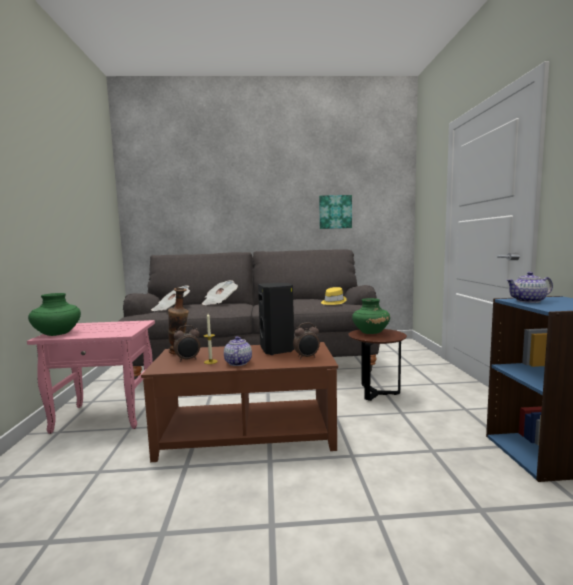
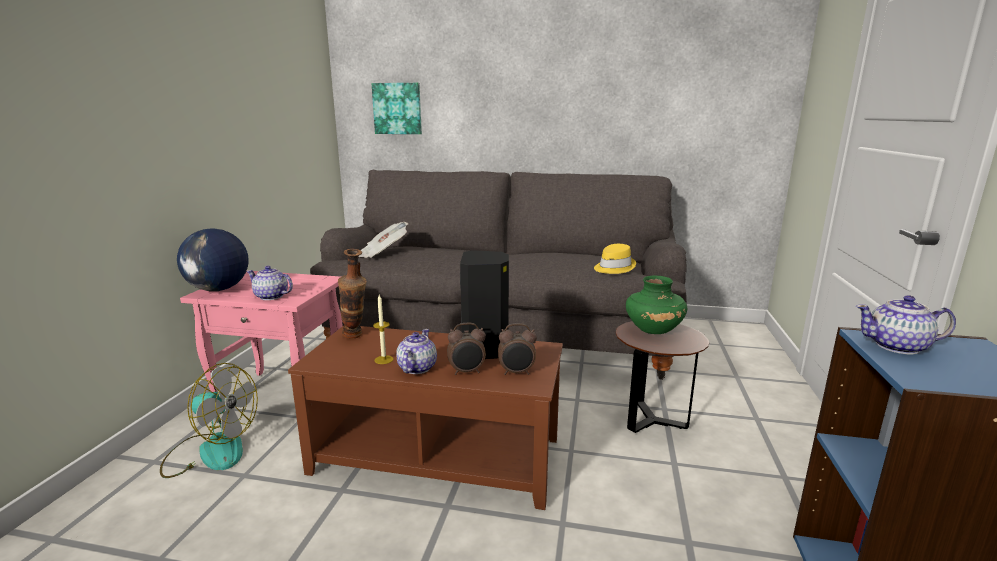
camera: 15 degrees right, 10 degrees up
green vase [28,293,81,336] -> globe [177,228,249,291]
alarm clock [173,325,200,362] -> alarm clock moved to [447,323,486,375]
newspaper [202,280,238,305] -> none
picture [319,195,352,229] -> picture moved to [372,83,422,134]
none -> fan [160,363,258,478]
none -> teapot [246,266,293,300]

